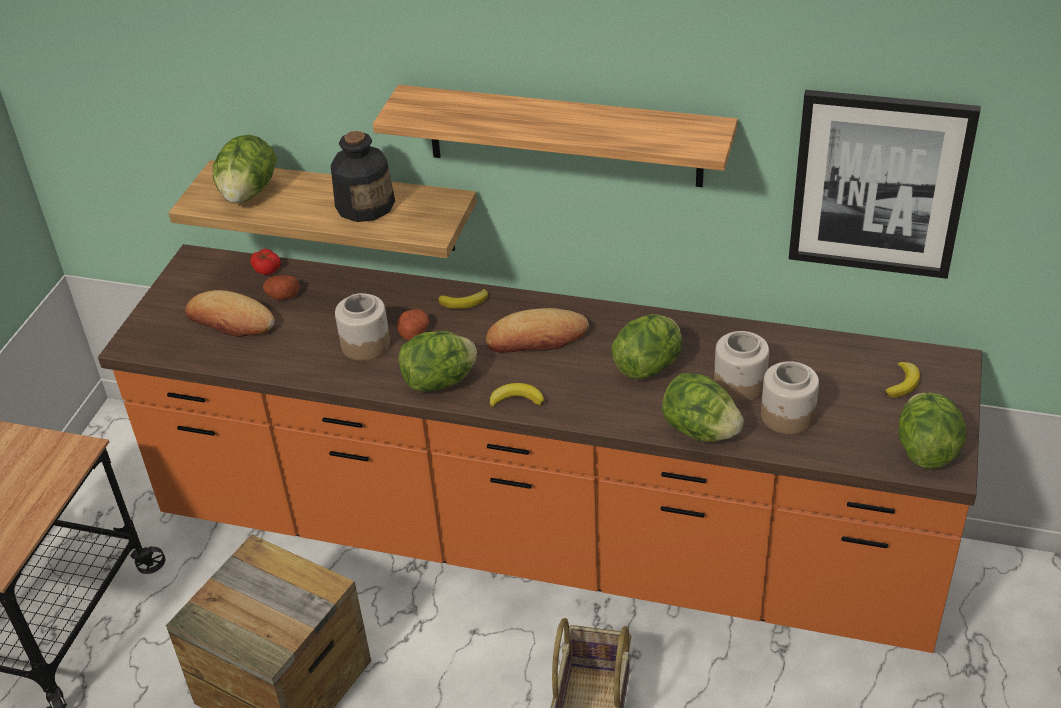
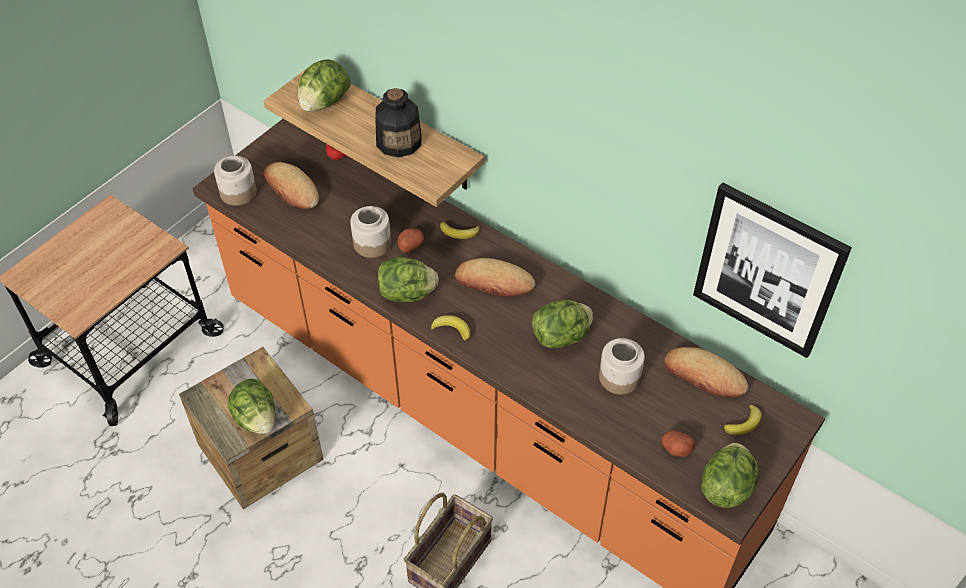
camera: 20 degrees right, 10 degrees up
potato [263,275,300,300] -> potato moved to [662,430,695,457]
shelf [373,85,738,187] -> none
lettuce [662,373,744,442] -> lettuce moved to [228,379,275,434]
jar [761,361,819,434] -> jar moved to [214,156,257,206]
none -> bread [664,347,748,397]

